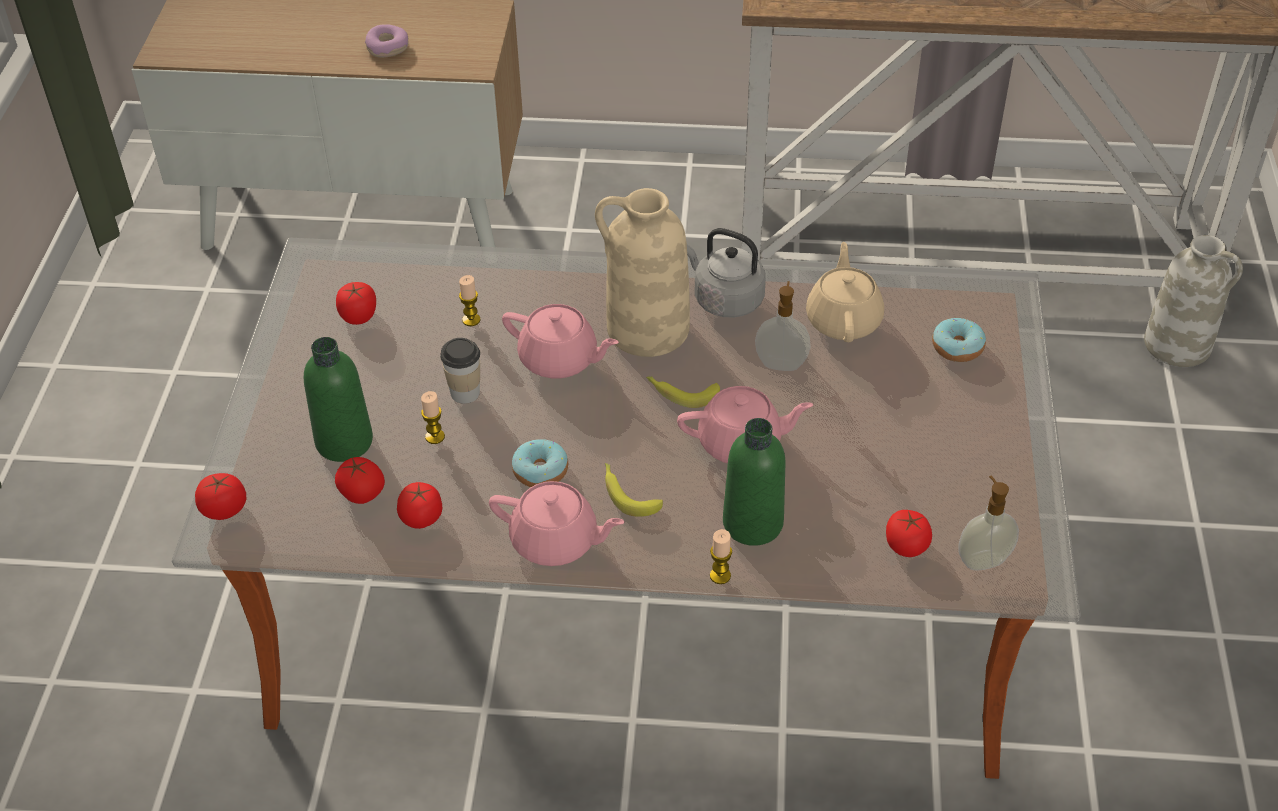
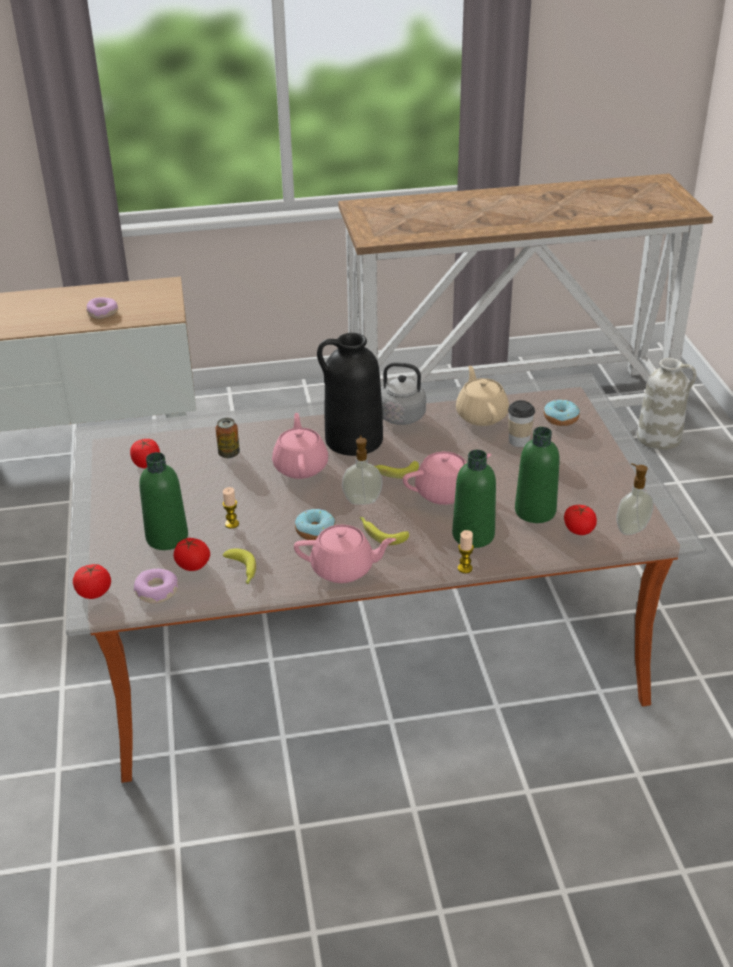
camera: 15 degrees left, 10 degrees down
tomato [397,482,442,529] -> banana [223,548,256,584]
cup [440,338,480,404] -> cup moved to [508,400,535,447]
candle [459,275,481,326] -> can [216,418,240,458]
pink teapot [502,304,619,379] -> pink teapot turned 105 degrees counterclockwise [272,413,328,479]
beige vase [595,188,690,357] -> black vase [317,333,383,456]
soap dispenser [755,281,811,371] -> soap dispenser moved to [342,435,383,505]
none -> donut [134,569,178,603]
none -> green bottle [515,427,560,523]

